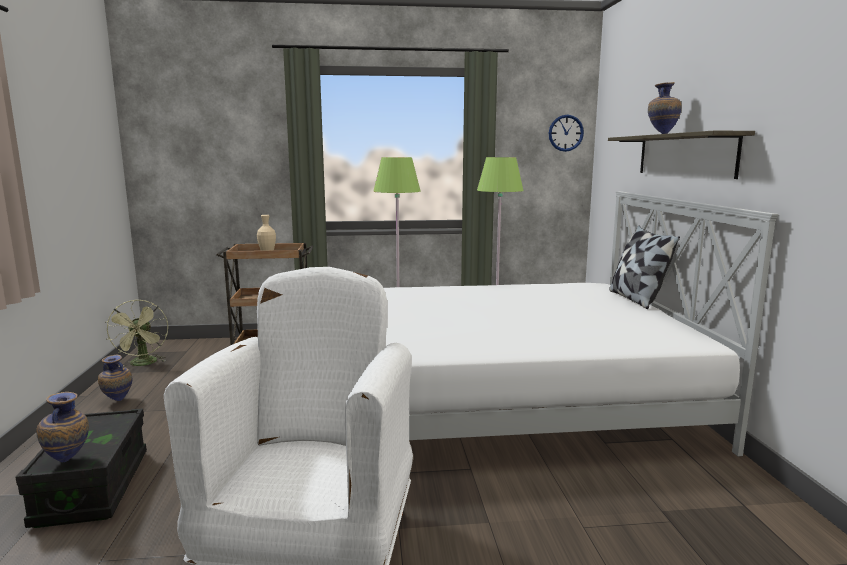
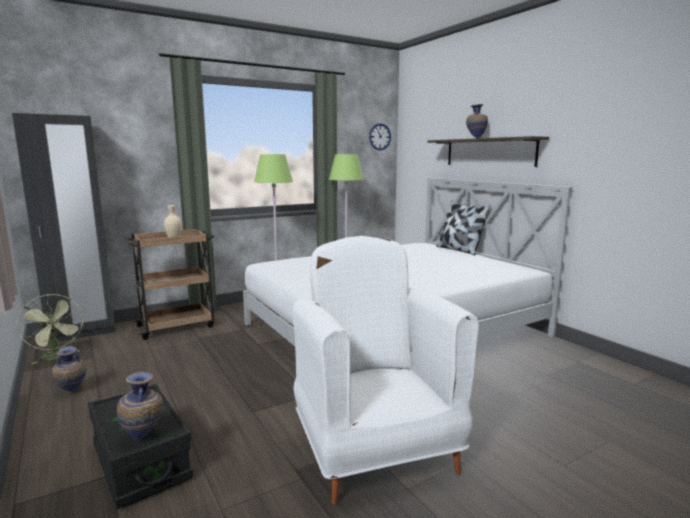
camera: 25 degrees left, 0 degrees up
none -> black wardrobe [12,113,116,344]

